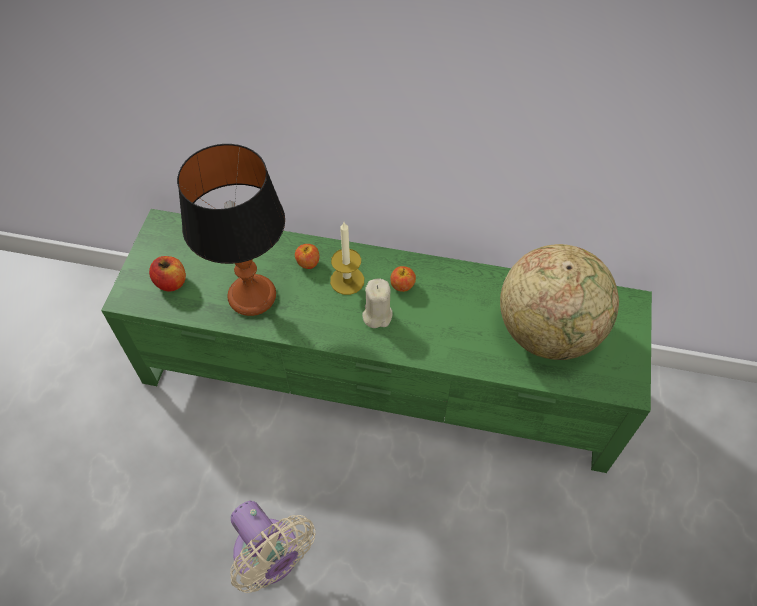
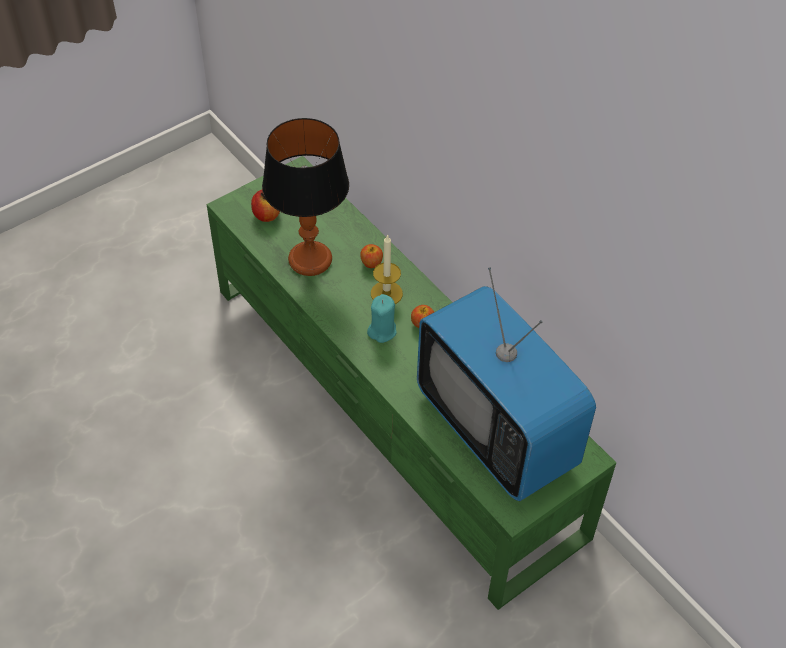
camera: 40 degrees right, 5 degrees down
beige fan [230,501,315,593] -> none
beige candle [362,278,393,328] -> turquoise candle [367,294,397,343]
globe [500,244,619,360] -> television [417,267,596,501]

